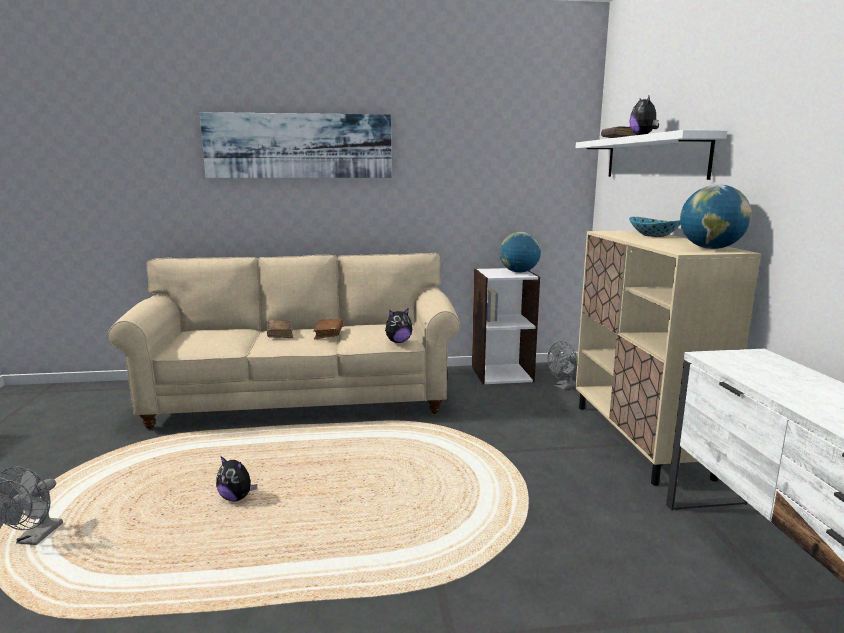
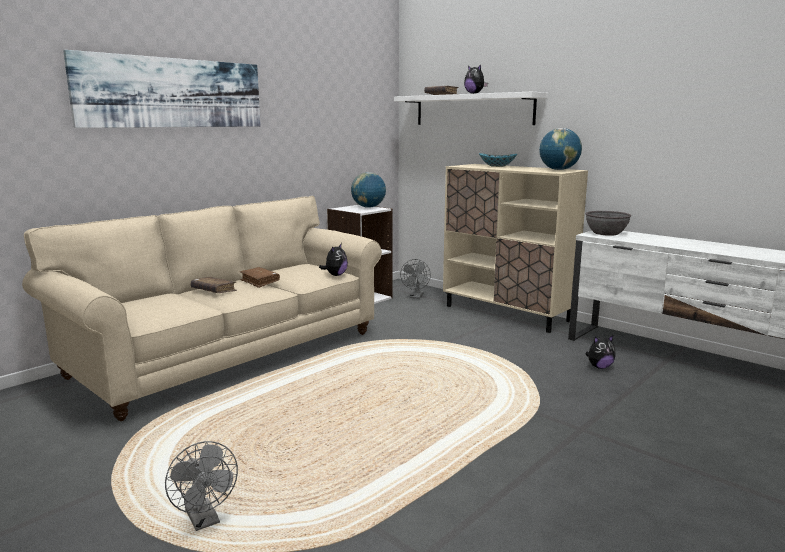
camera: 40 degrees left, 0 degrees up
plush toy [216,456,257,501] -> plush toy moved to [585,335,616,369]
none -> grey bowl [585,211,631,236]

